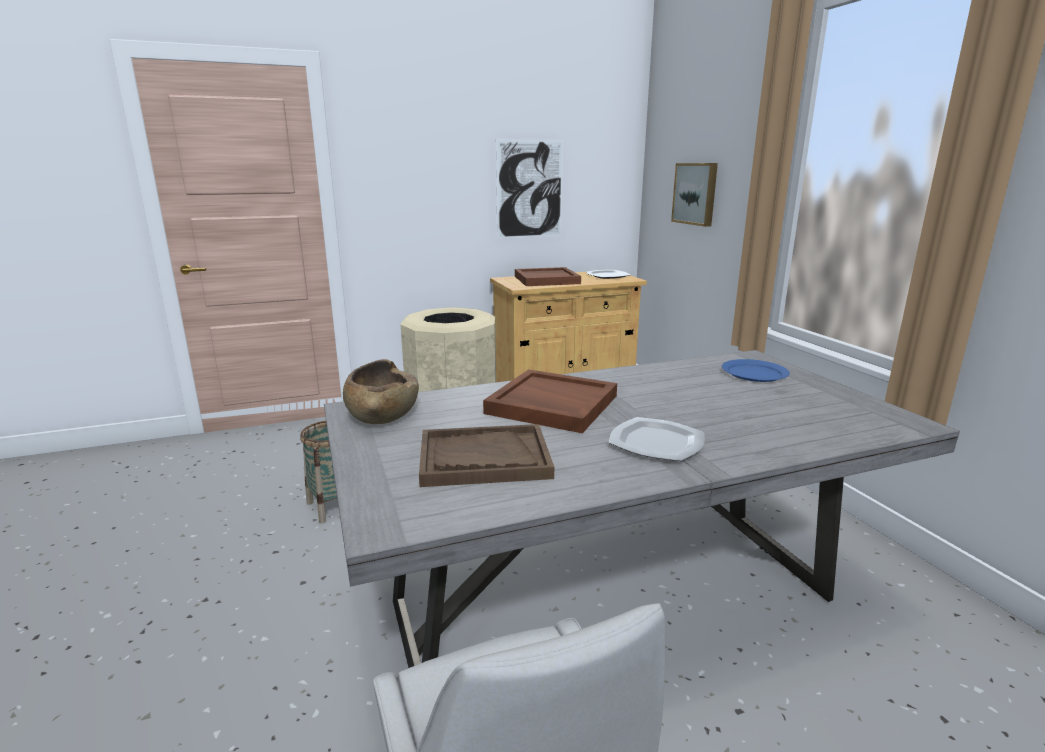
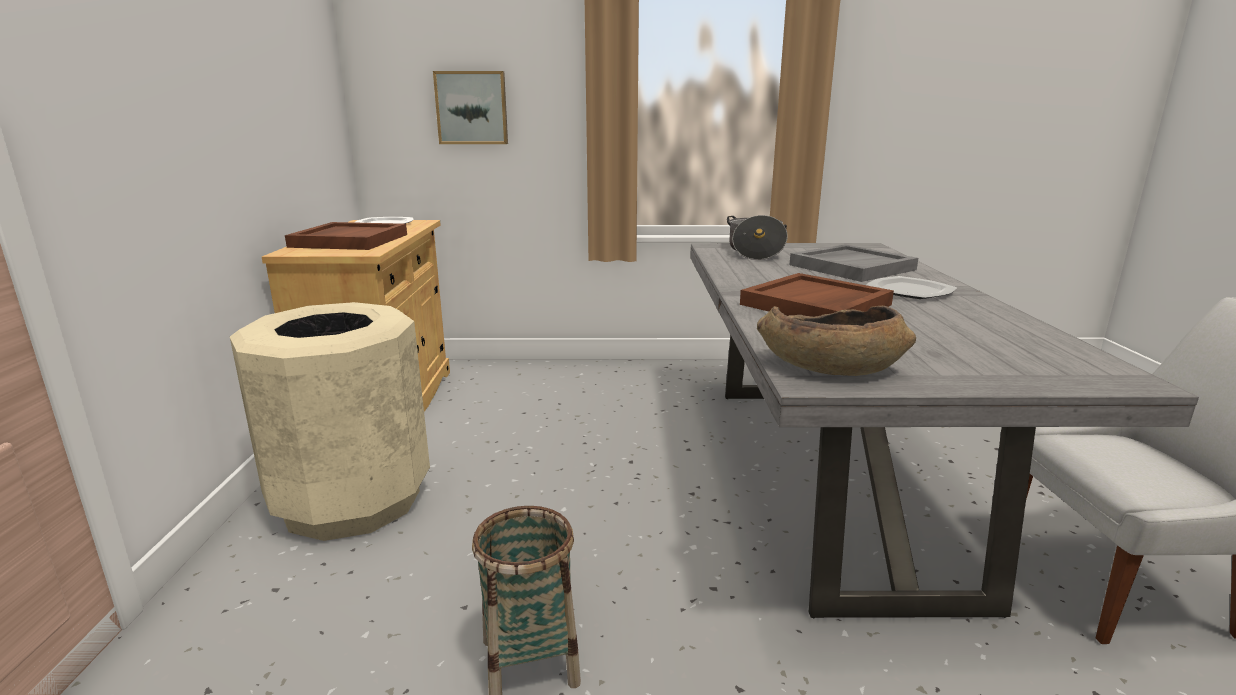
camera: 70 degrees left, 0 degrees up
brown tray [419,424,554,487] -> none
picture [496,139,563,239] -> none
blue plate [722,359,790,382] -> cooking pot [727,215,788,260]
none -> grey tray [790,244,918,282]

